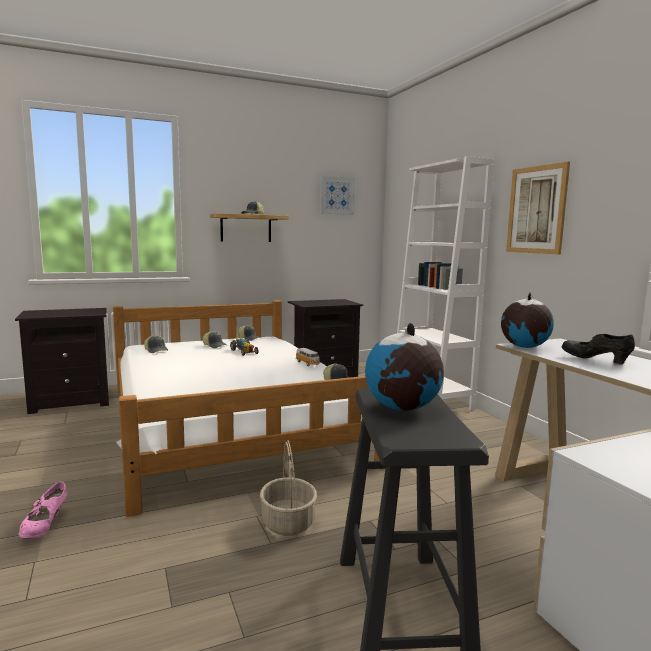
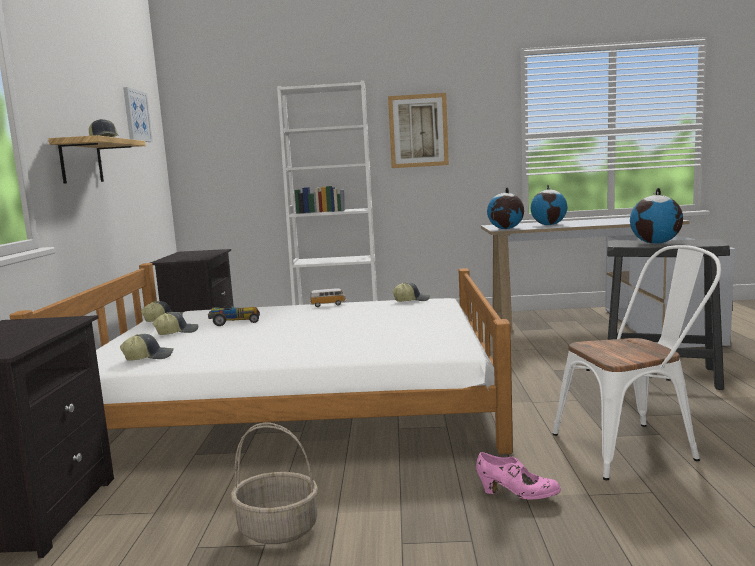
camera: 65 degrees left, 0 degrees up
basket [260,440,317,536] -> basket moved to [231,423,318,544]
black shoe [562,334,635,364] -> globe [531,185,567,225]
none -> white chair [552,245,721,480]

